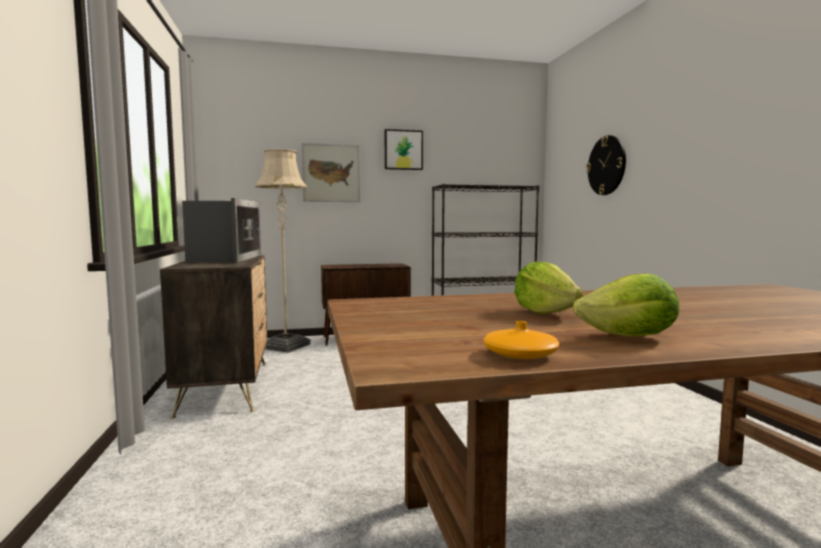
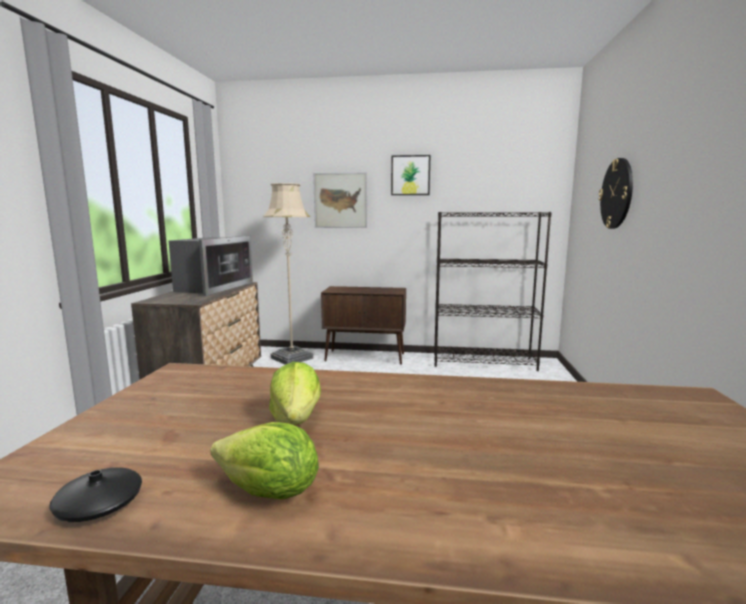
camera: 20 degrees right, 5 degrees up
orange vase [484,321,560,359] -> black vase [49,467,142,522]

